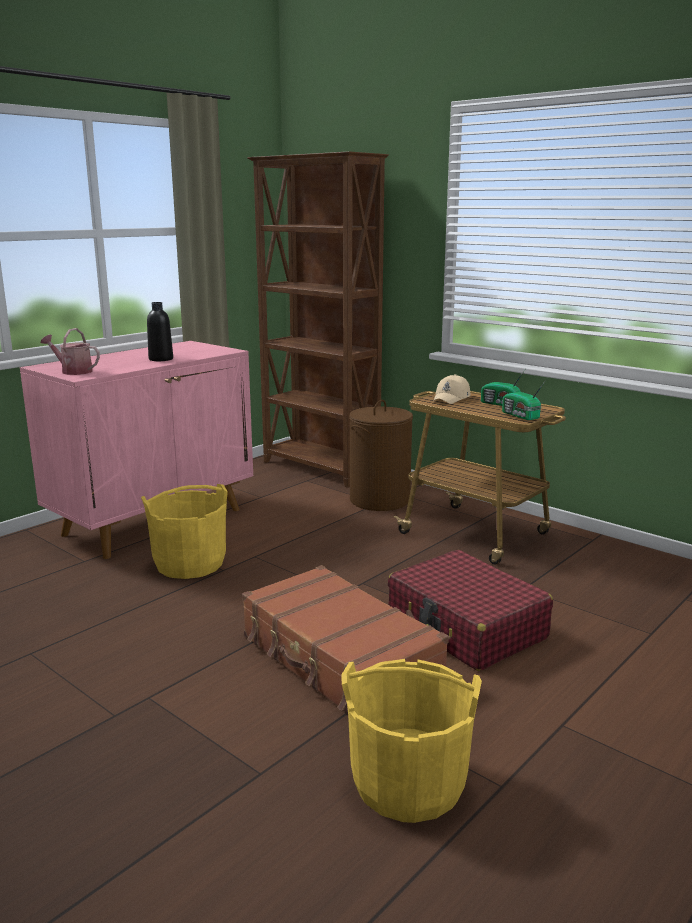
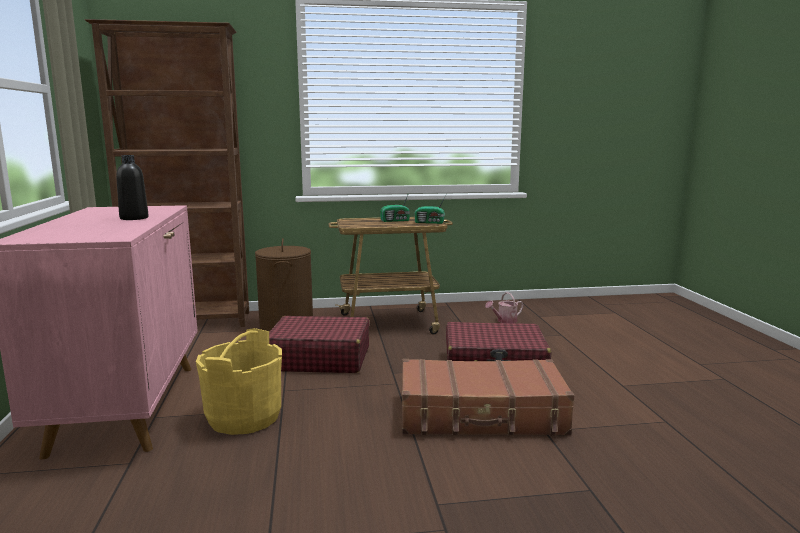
camera: 50 degrees left, 5 degrees down
watering can [41,328,100,375] -> watering can moved to [485,292,524,324]
yellow bucket [341,659,482,823] -> none
beige cap [433,374,471,404] -> none
none -> red suitcase [269,316,370,373]

